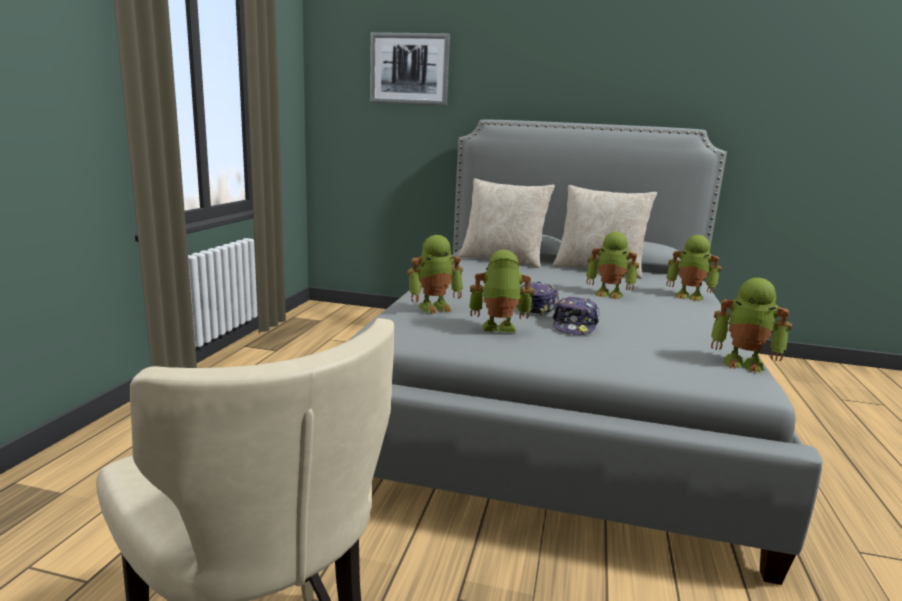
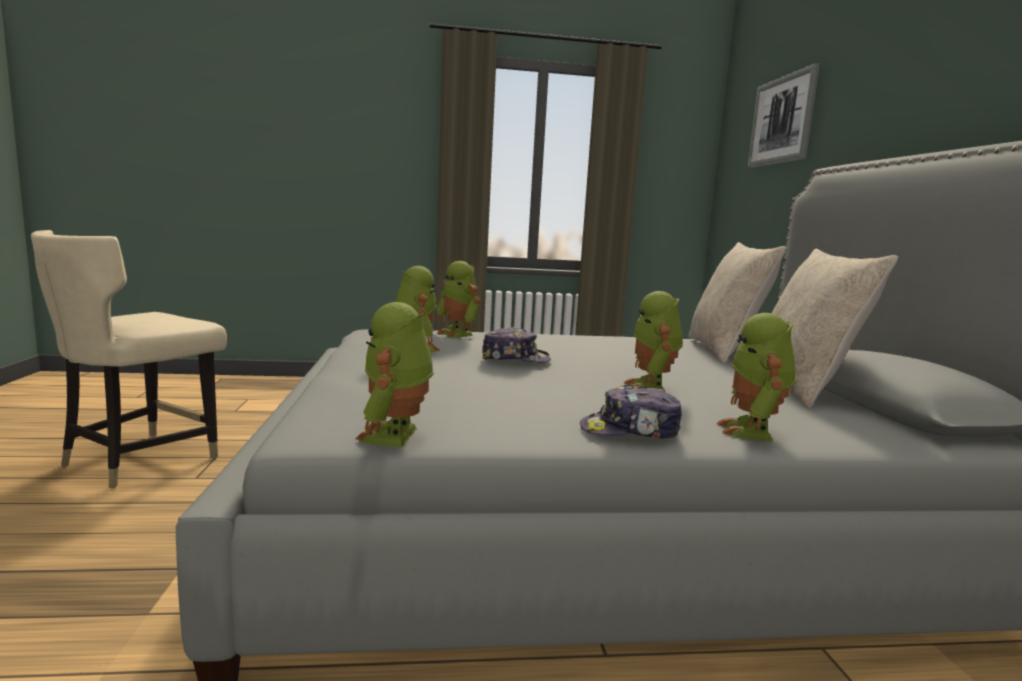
camera: 70 degrees right, 5 degrees down
cap [553,296,599,335] -> cap moved to [580,384,682,439]

